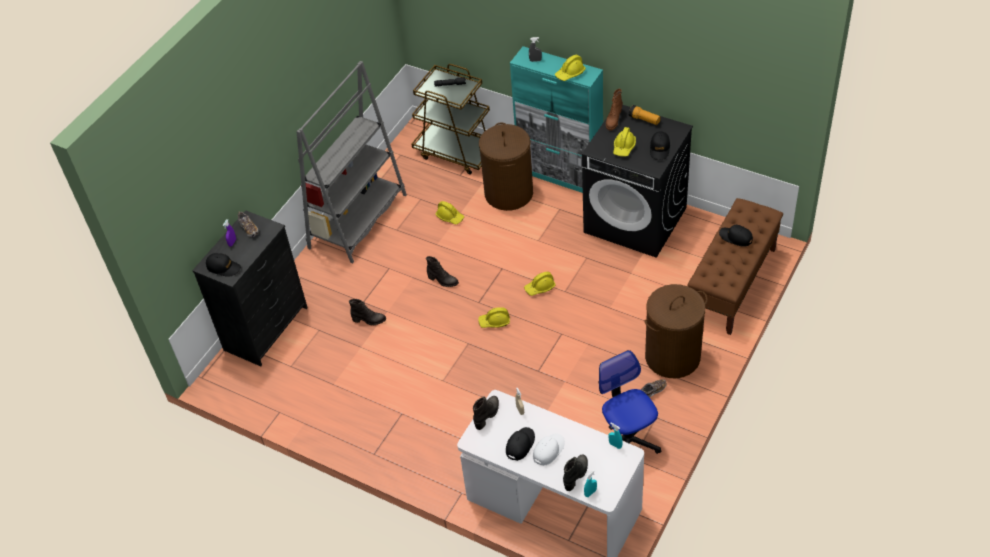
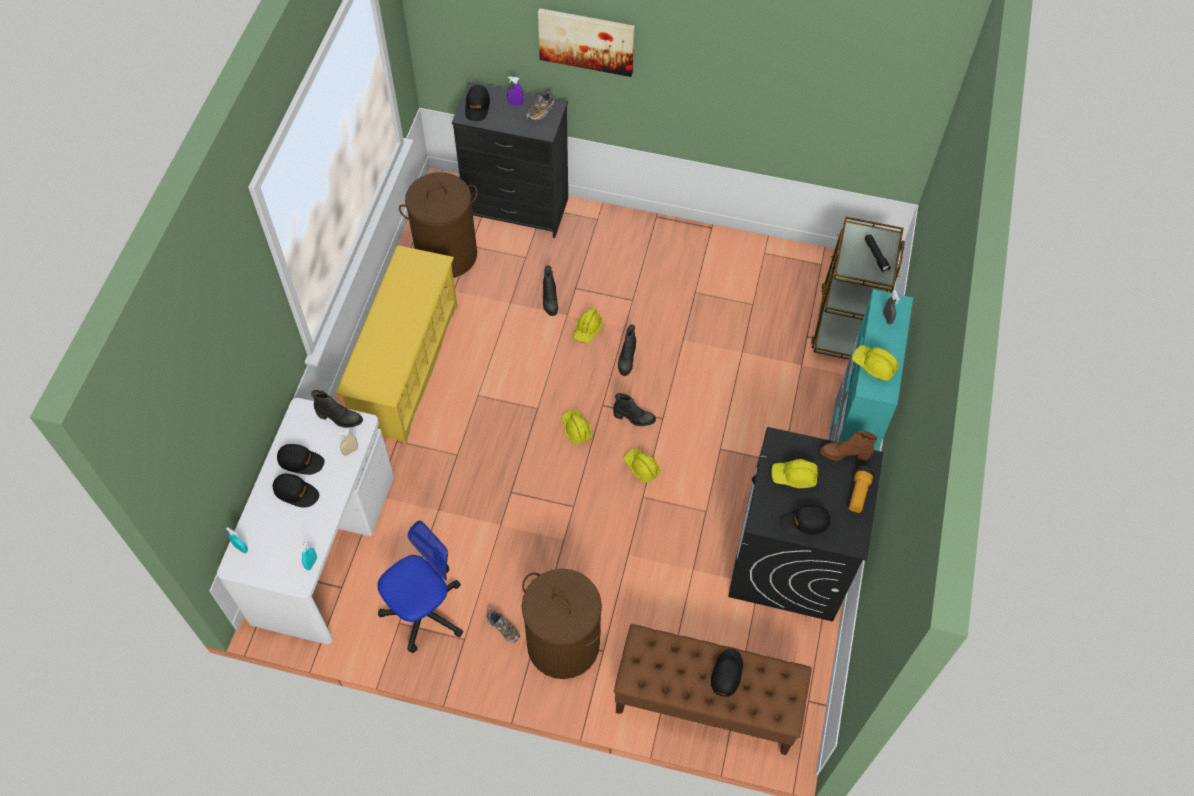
camera: 70 degrees right, 10 degrees up
grey bookcase [296,61,407,263] -> none
yellow hard hat [435,201,464,225] -> yellow hard hat moved to [573,307,603,344]
brown laundry basket [479,122,533,211] -> brown laundry basket moved to [399,172,478,278]
white cap [533,433,565,466] -> black cap [273,474,319,508]
black boot [563,454,588,491] -> black boot moved to [613,393,656,426]
none -> yellow shoe rack [335,245,458,444]
none -> picture [538,8,635,77]

